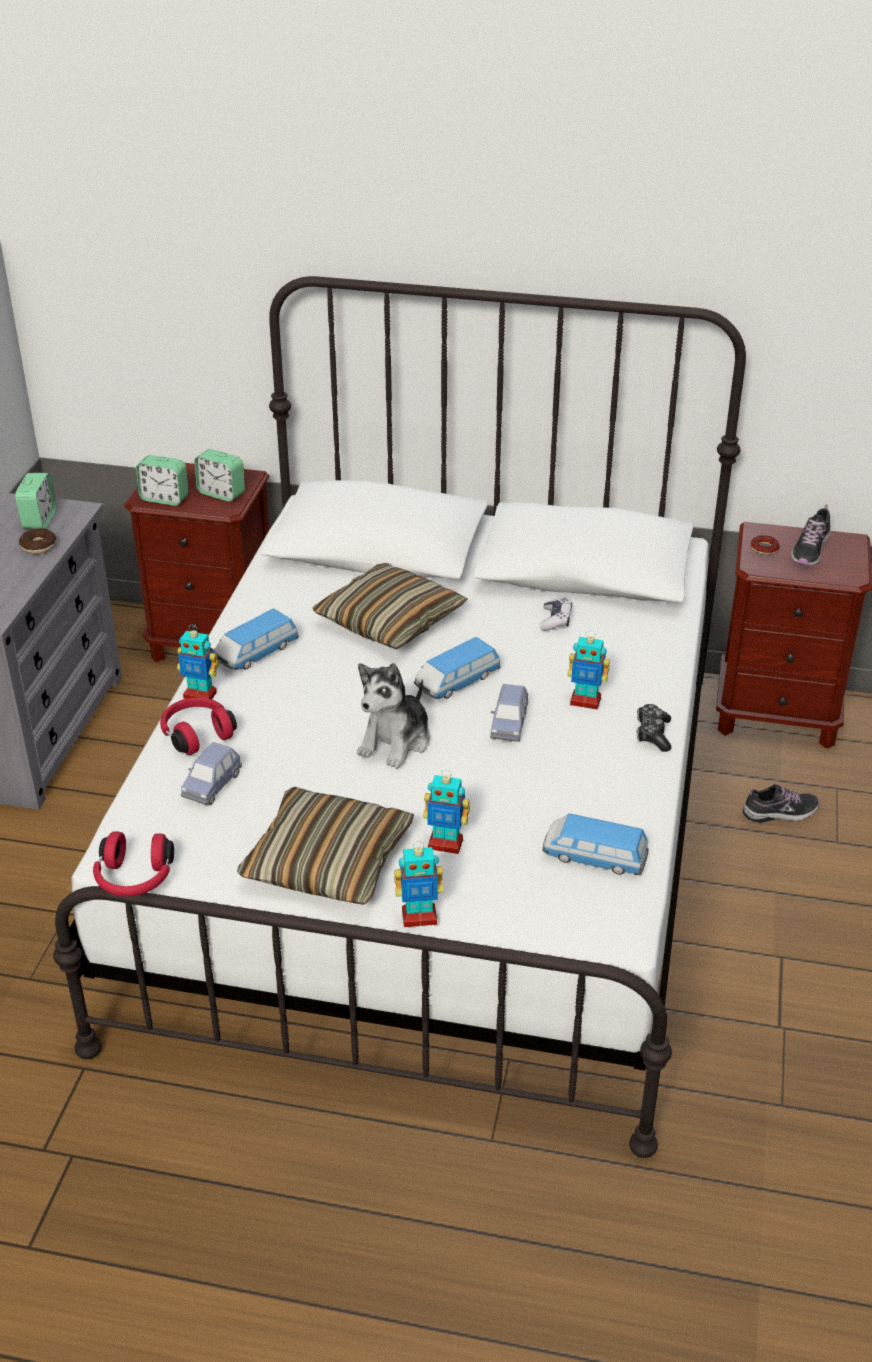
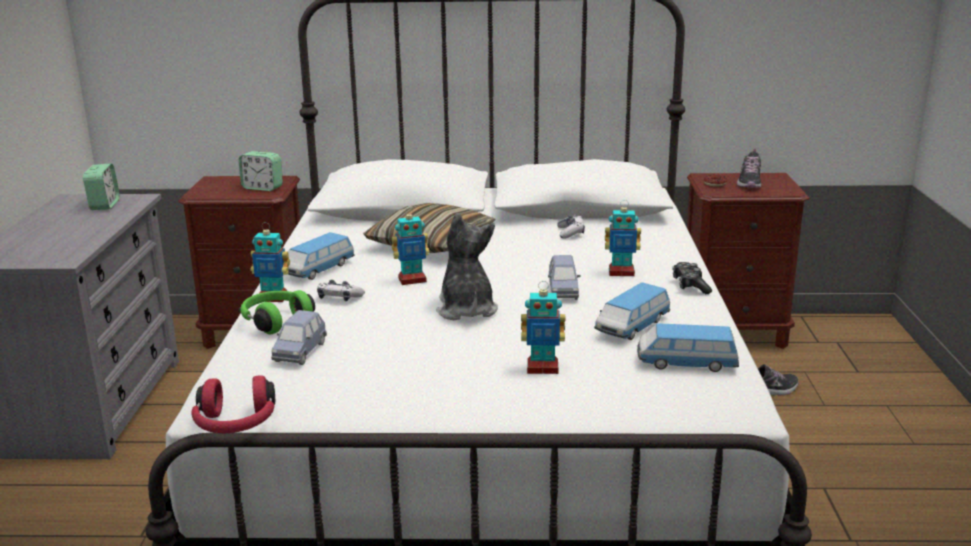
camera: 10 degrees left, 15 degrees down
donut [19,528,56,554] -> none
alarm clock [136,455,189,506] -> none
red headphones [160,697,237,755] -> green headphones [240,290,315,334]
pillow [237,787,414,905] -> none
plush toy [357,663,430,769] -> plush toy turned 150 degrees clockwise [436,213,498,321]
toy robot [394,841,443,927] -> toy robot moved to [392,207,429,285]
toy car [414,637,501,699] -> toy car moved to [594,282,670,340]
none -> game controller [317,280,365,301]

